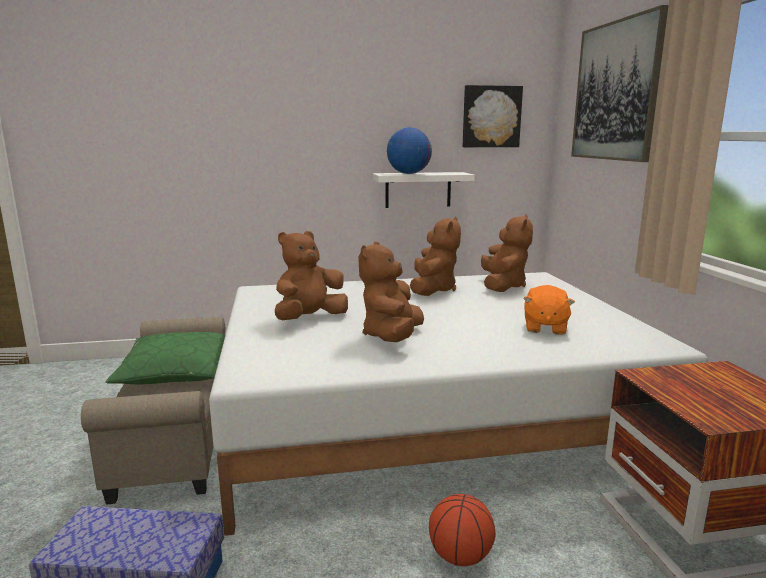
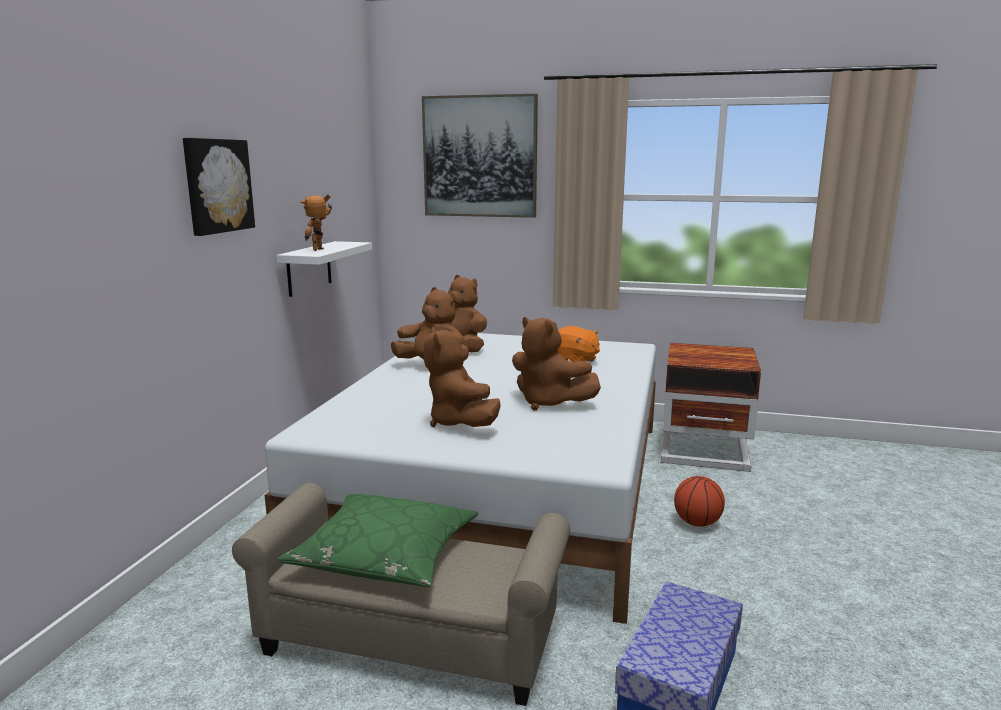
camera: 65 degrees left, 0 degrees up
globe [387,127,432,174] -> toy robot [300,194,332,251]
picture [463,85,523,147] -> picture moved to [183,138,255,236]

